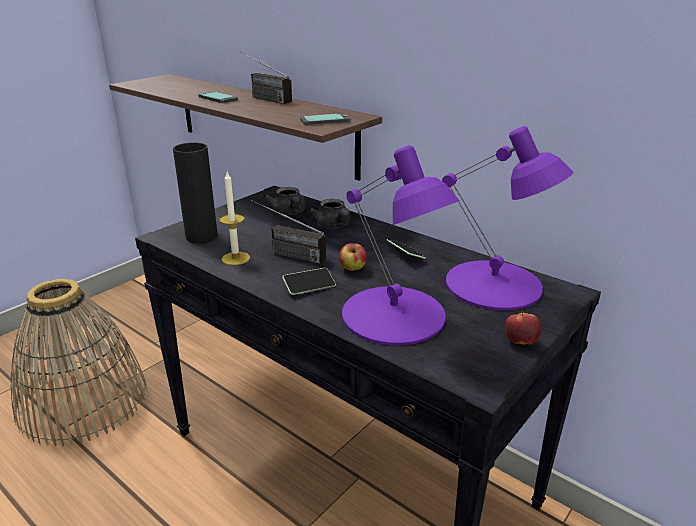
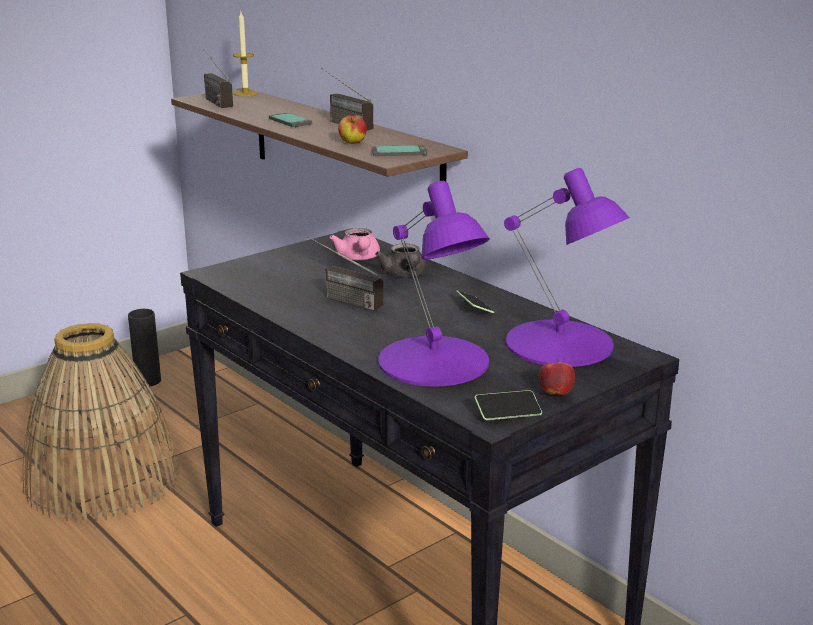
camera: 10 degrees right, 5 degrees down
black vase [173,142,218,243] -> black vase moved to [128,309,161,387]
candle [219,172,250,265] -> candle moved to [233,12,258,96]
grey teapot [264,187,306,215] -> pink teapot [330,228,380,260]
phone [282,268,336,295] -> phone moved to [475,390,542,420]
apple [339,243,367,271] -> apple moved to [338,115,367,144]
none -> radio [204,49,233,108]

